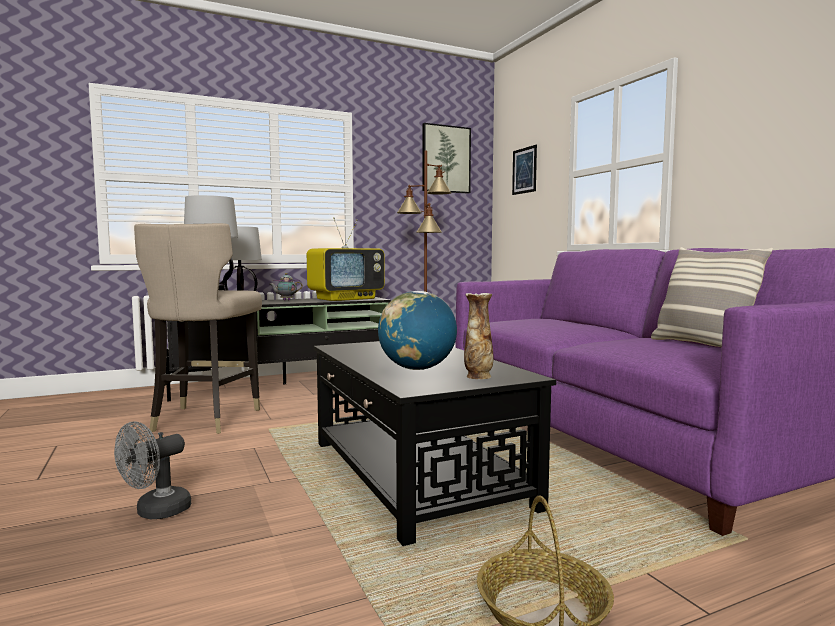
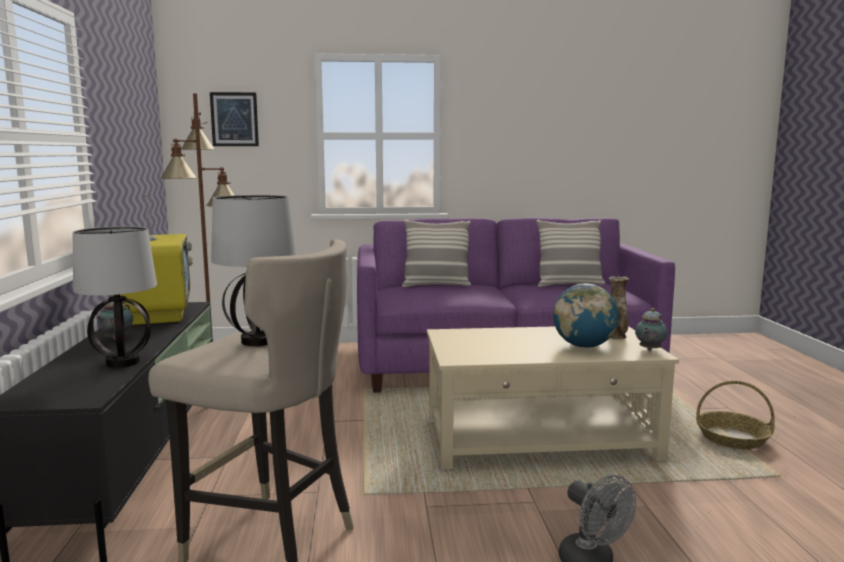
camera: 70 degrees left, 5 degrees up
black coffee table [313,341,556,546] -> beige coffee table [427,326,679,470]
picture [422,123,471,193] -> none
none -> pillow [402,219,471,287]
none -> teapot [635,308,668,351]

